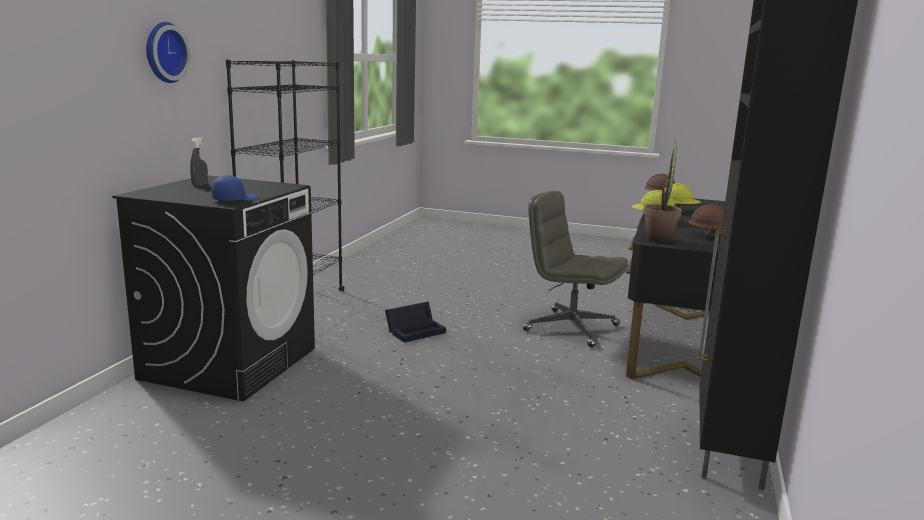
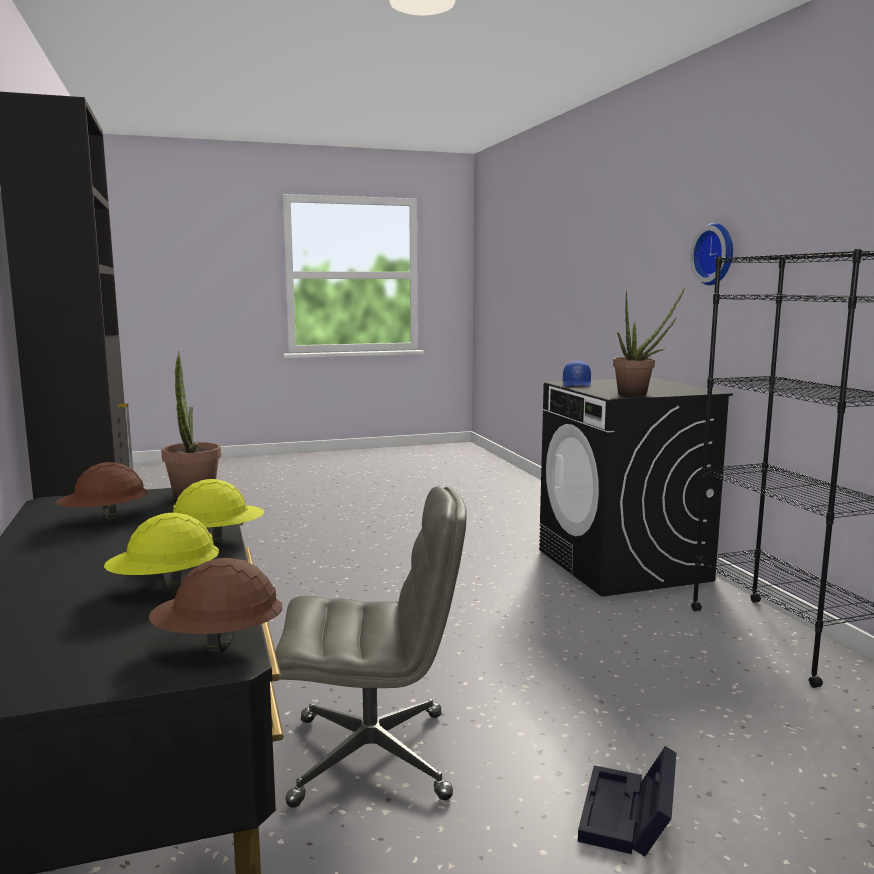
camera: 145 degrees right, 5 degrees down
grey spray bottle [190,137,208,186] -> none
black storage box [385,301,446,343] -> black storage box moved to [578,746,676,857]
none -> potted plant [613,288,685,396]

